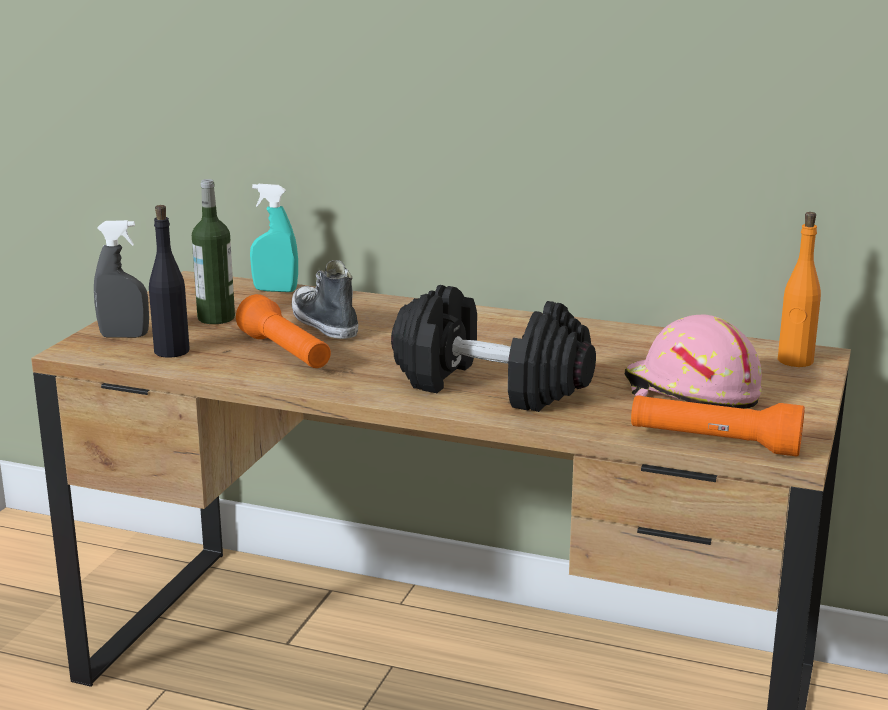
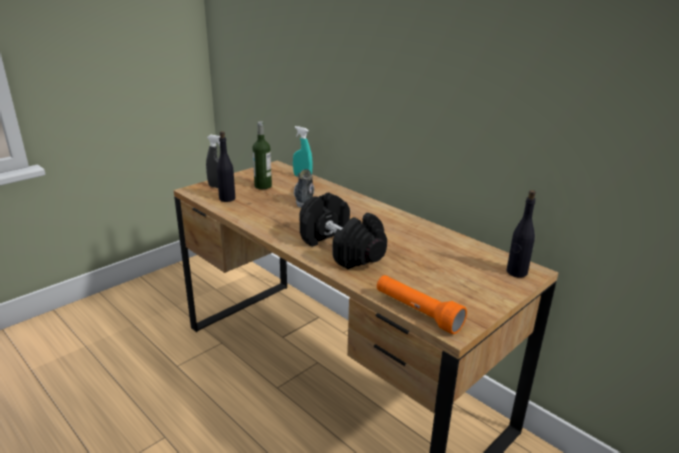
camera: 25 degrees right, 5 degrees up
orange flashlight [236,294,331,368] -> none
pink hard hat [625,315,762,409] -> none
orange bottle [778,212,821,367] -> black bottle [507,190,536,277]

